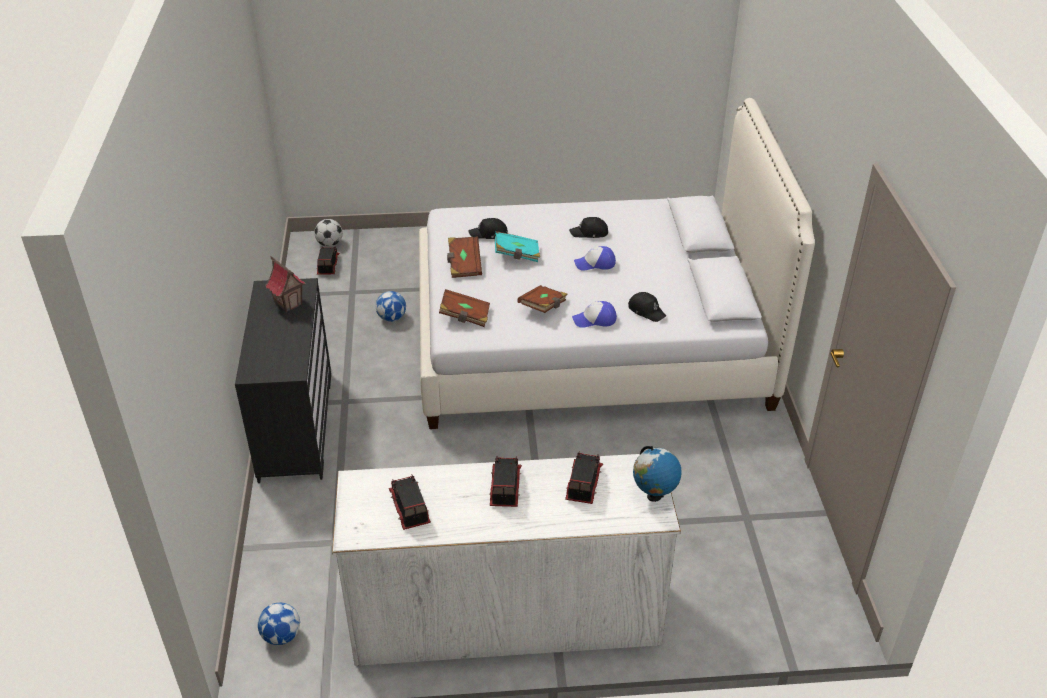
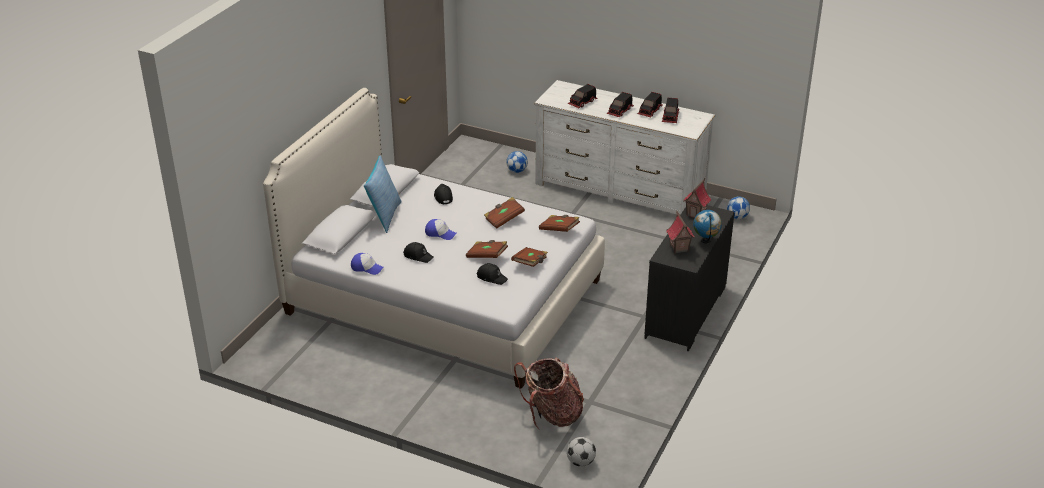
camera: 150 degrees left, 5 degrees down
toy truck [317,246,340,274] -> toy truck moved to [637,92,663,117]
football [376,291,406,322] -> football moved to [506,151,528,173]
turquoise book [494,231,540,262] -> brown book [466,240,508,258]
cap [572,301,617,328] -> cap moved to [351,253,383,275]
globe [633,446,682,502] -> globe moved to [693,210,722,243]
none -> pillow [364,156,402,233]
none -> backpack [514,358,584,430]
none -> toy house [683,178,711,218]

